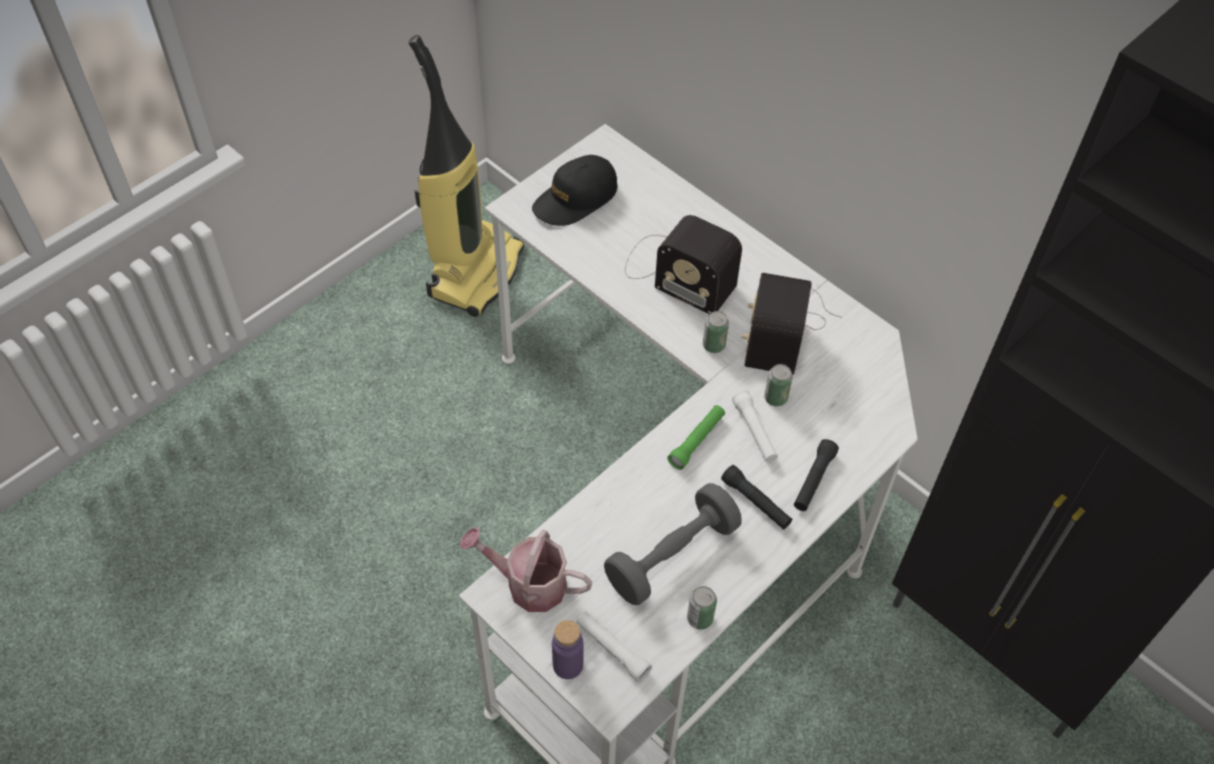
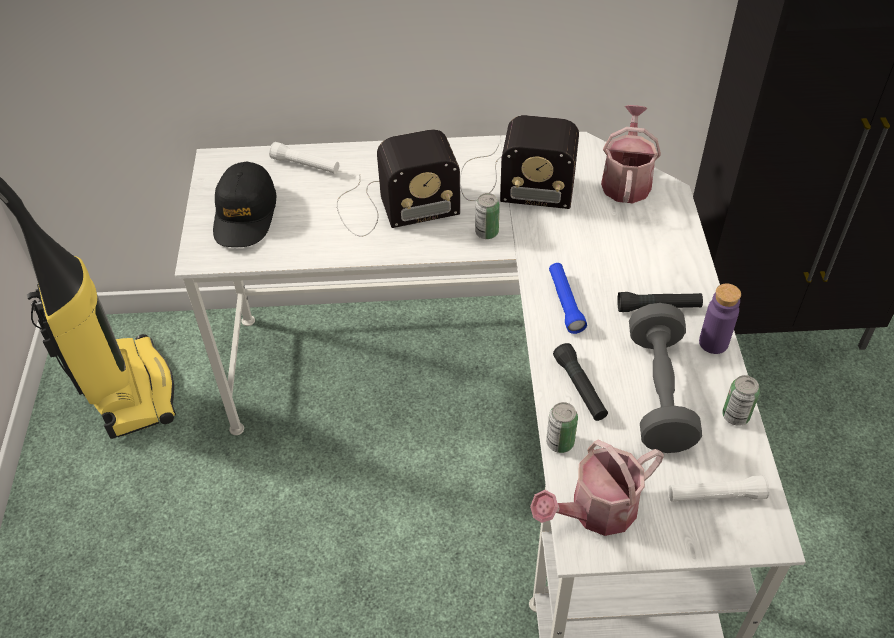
camera: 45 degrees left, 5 degrees down
purple bottle [552,620,583,679] -> purple bottle moved to [699,283,741,354]
green flashlight [667,405,725,470] -> blue flashlight [549,263,587,334]
white flashlight [732,391,778,463] -> white flashlight moved to [269,142,339,174]
radio [742,273,842,375] -> radio turned 45 degrees counterclockwise [460,115,579,209]
can [764,364,793,406] -> can moved to [546,402,578,453]
black flashlight [794,439,839,511] -> black flashlight moved to [553,343,608,421]
none -> watering can [601,105,661,203]

